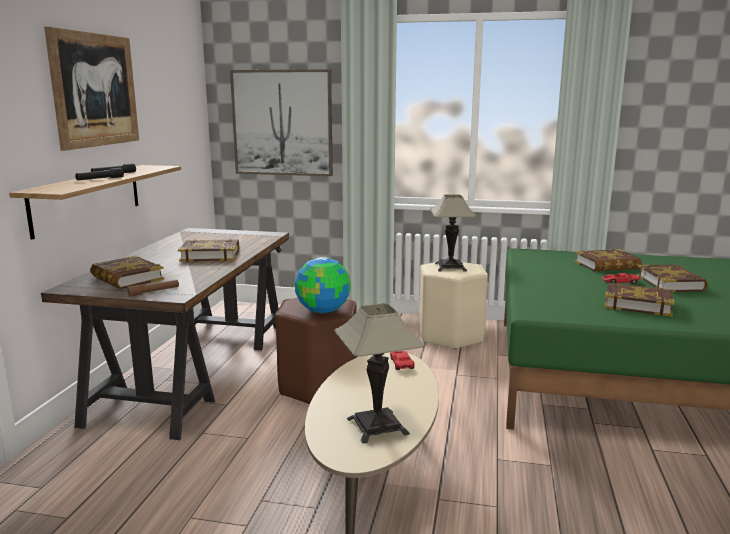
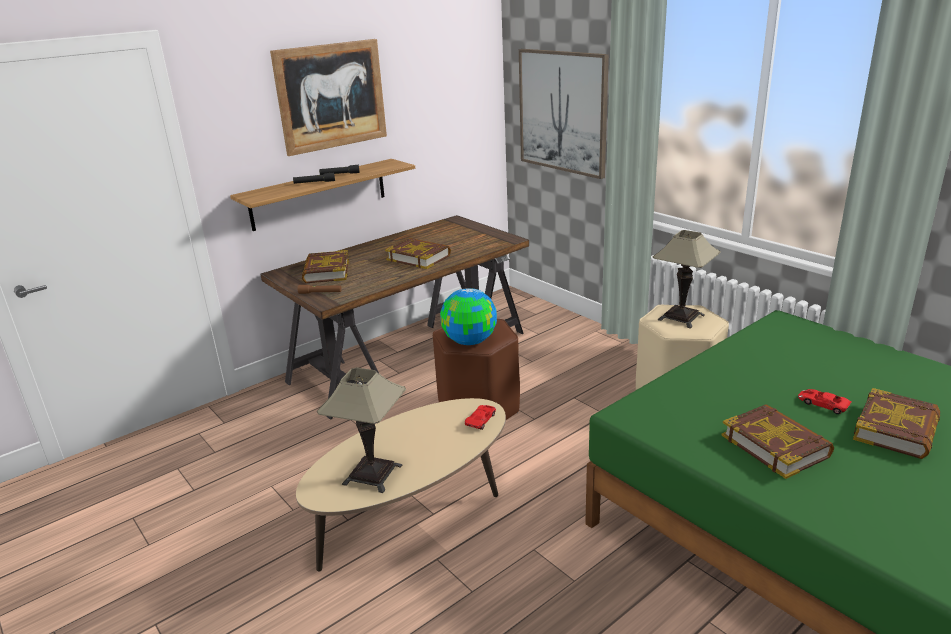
camera: 40 degrees right, 10 degrees up
book [574,249,642,271] -> none

